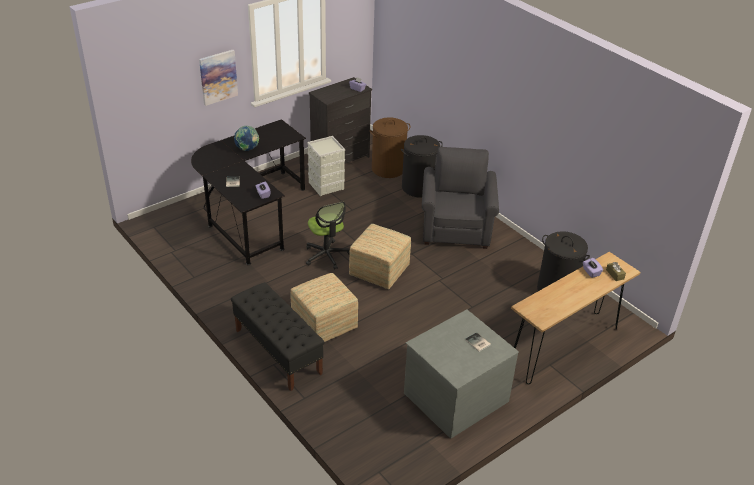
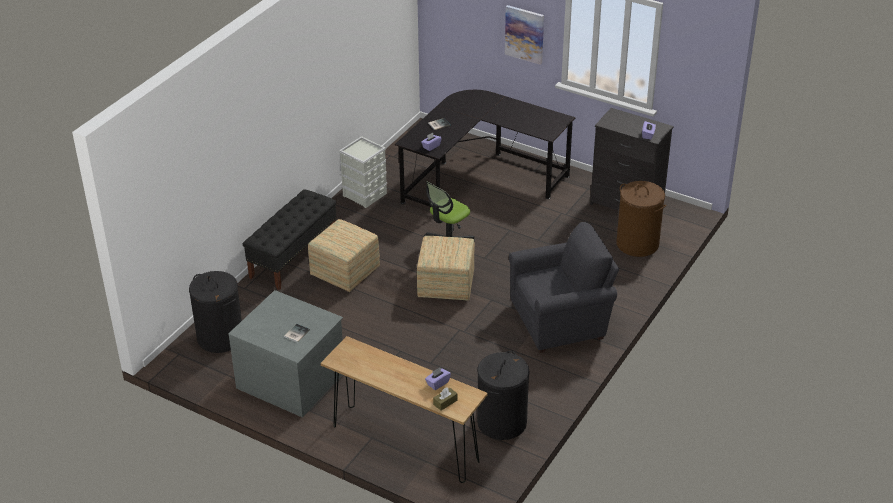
camera: 70 degrees right, 0 degrees up
globe [234,126,259,151] -> none
grey storage box [307,136,345,196] -> grey storage box moved to [339,136,387,208]
black laundry basket [401,135,443,197] -> black laundry basket moved to [189,271,242,353]

